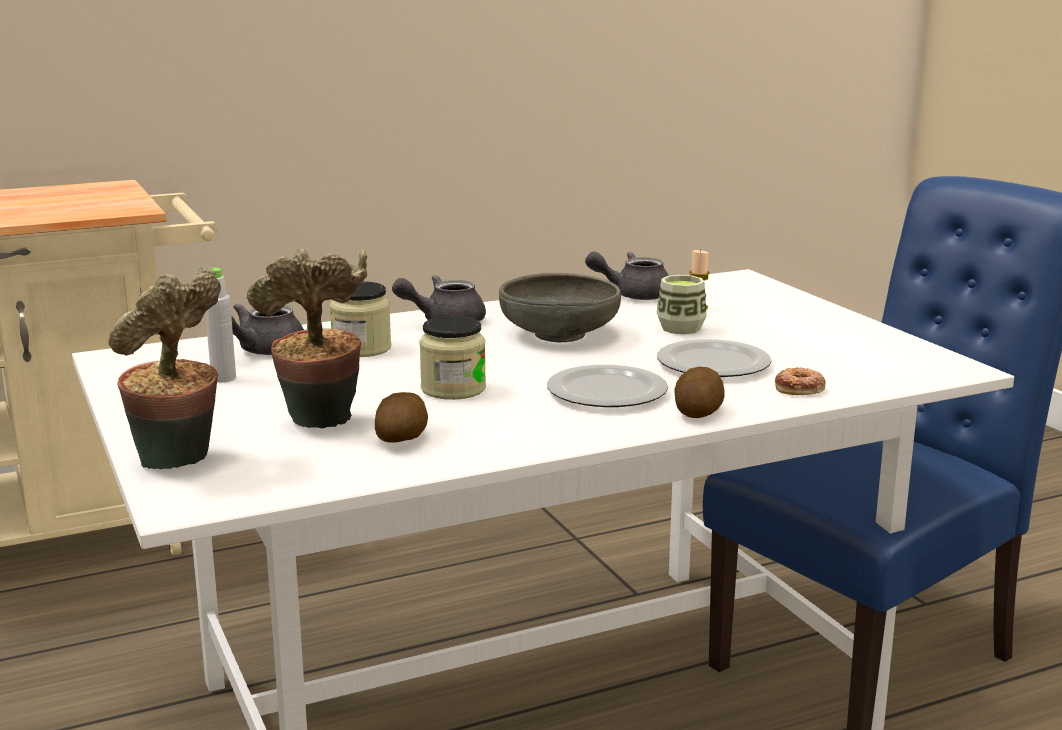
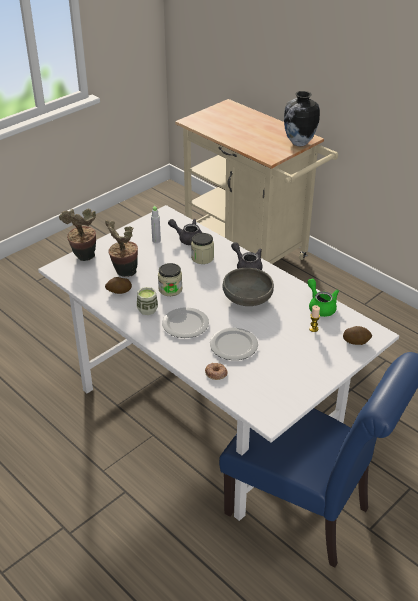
camera: 70 degrees right, 20 degrees up
grey teapot [585,251,669,300] -> green teapot [307,279,339,317]
cup [657,275,707,334] -> cup moved to [137,287,158,315]
potato [674,366,724,418] -> potato moved to [343,326,372,345]
none -> vase [284,91,320,146]

